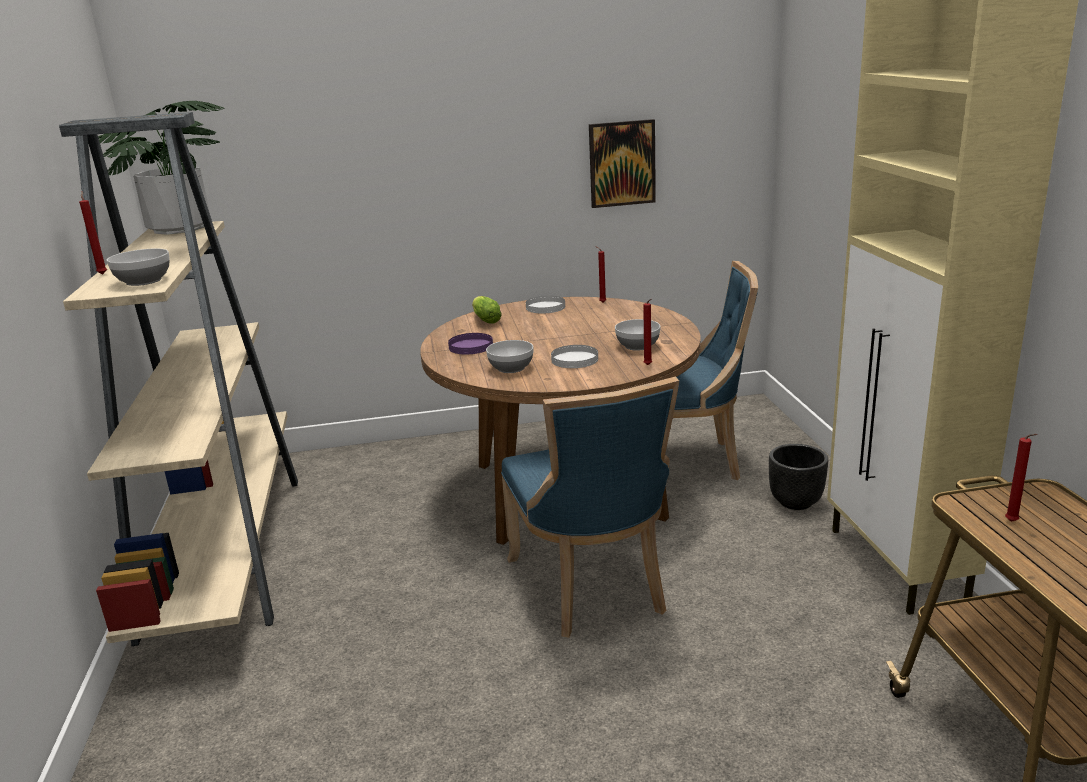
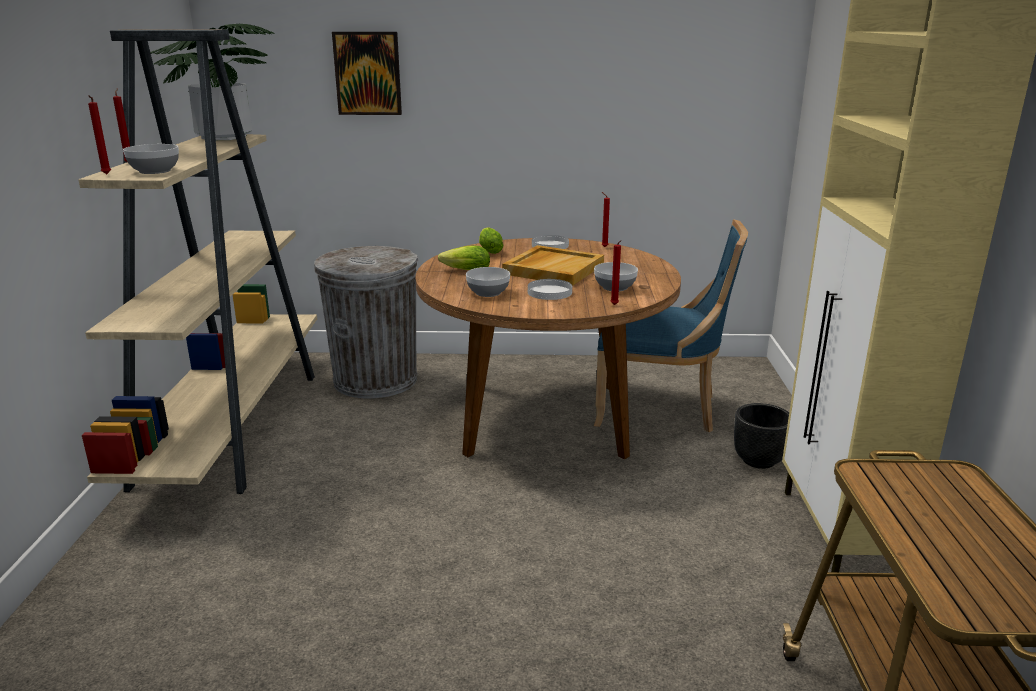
camera: 10 degrees right, 0 degrees up
purple plate [448,333,493,354] -> lettuce [438,245,490,270]
blue chair [501,377,679,638] -> none
picture [589,119,656,208] -> picture moved to [332,32,402,115]
red candle [1005,434,1037,522] -> red candle moved to [88,95,111,174]
none -> grey trash can [314,246,419,398]
none -> beige tray [502,245,604,286]

